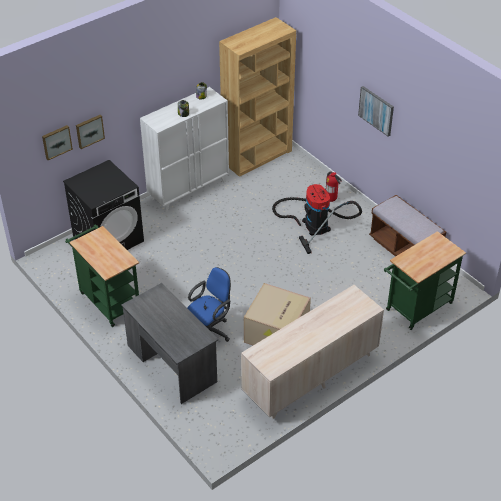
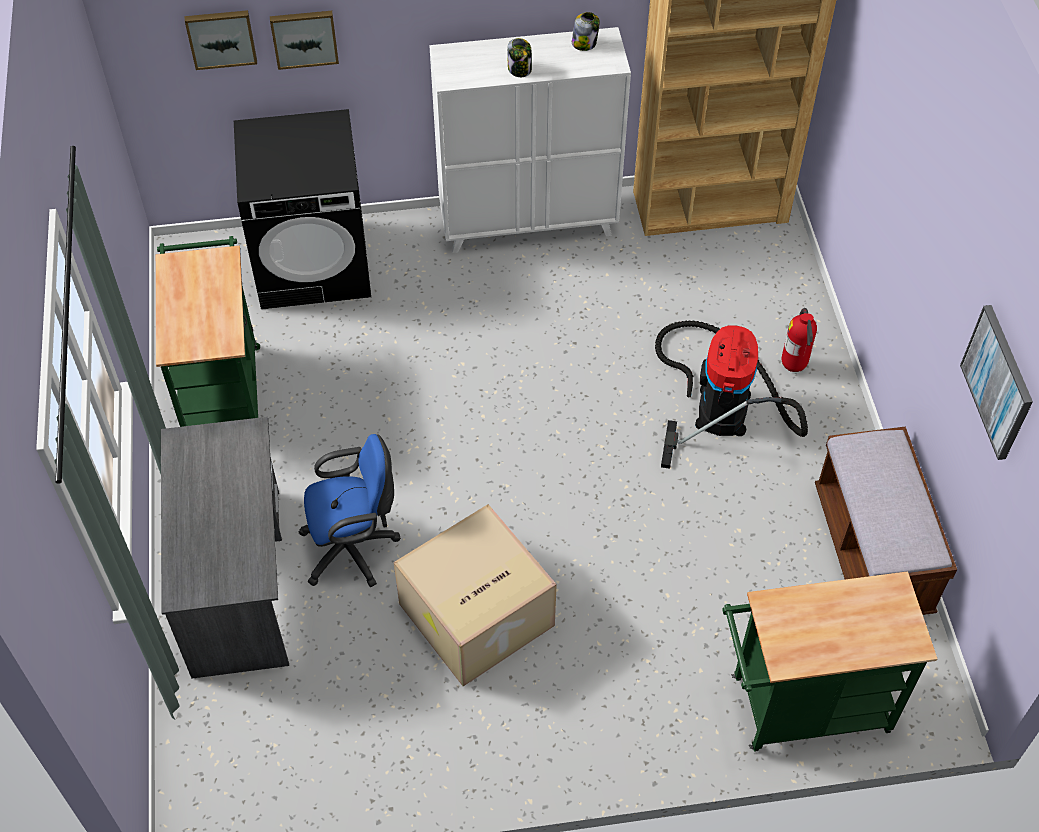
camera: 30 degrees right, 10 degrees up
beige dresser [241,285,384,419] -> none
picture [358,86,394,137] -> picture moved to [960,305,1033,460]

